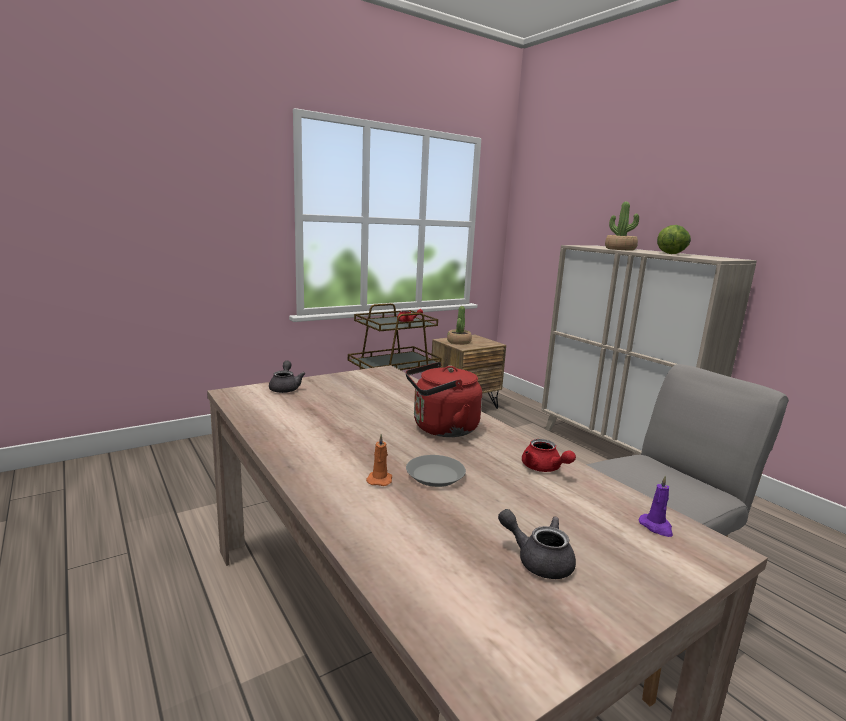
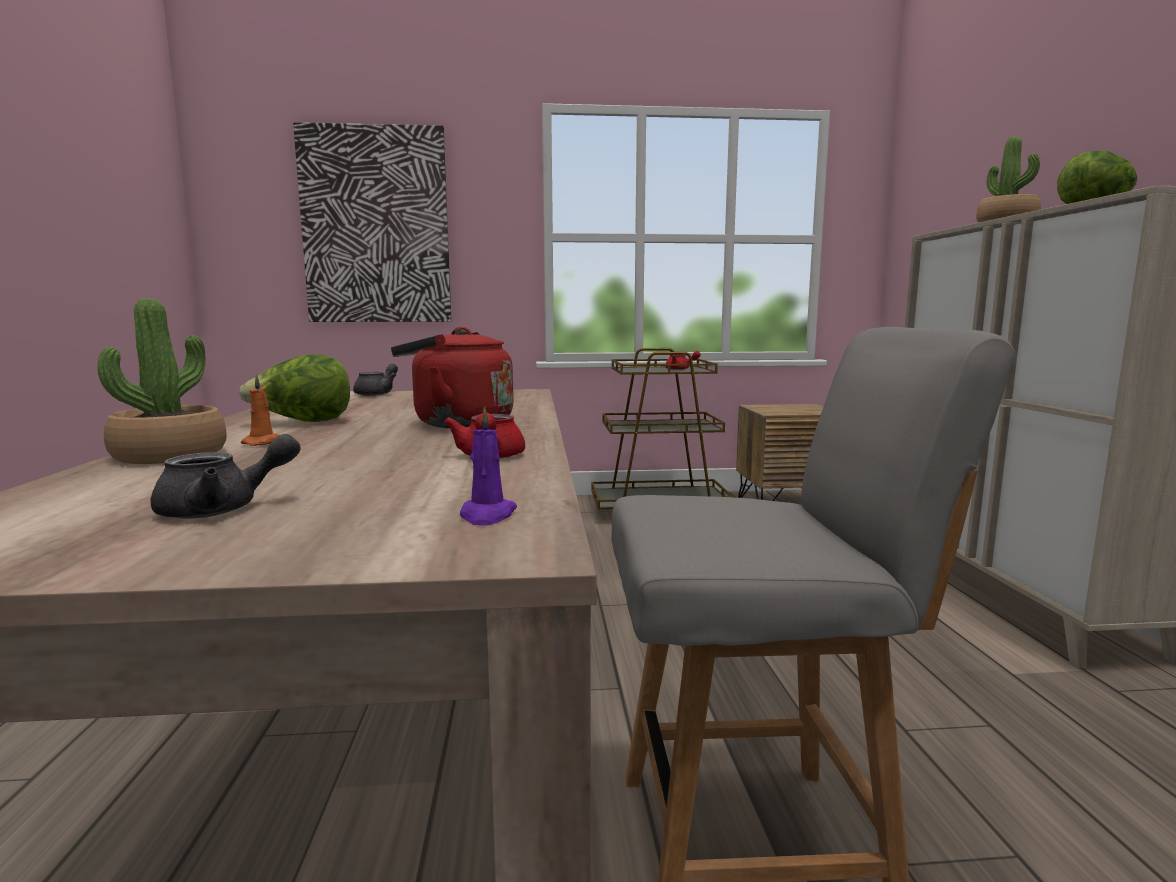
camera: 30 degrees right, 5 degrees down
grey plate [406,455,466,487] -> none
potted plant [447,306,472,345] -> potted plant moved to [97,298,227,464]
grey teapot [498,509,576,579] -> grey teapot turned 90 degrees clockwise [151,434,301,519]
none -> lettuce [239,354,350,422]
none -> picture [293,122,452,322]

